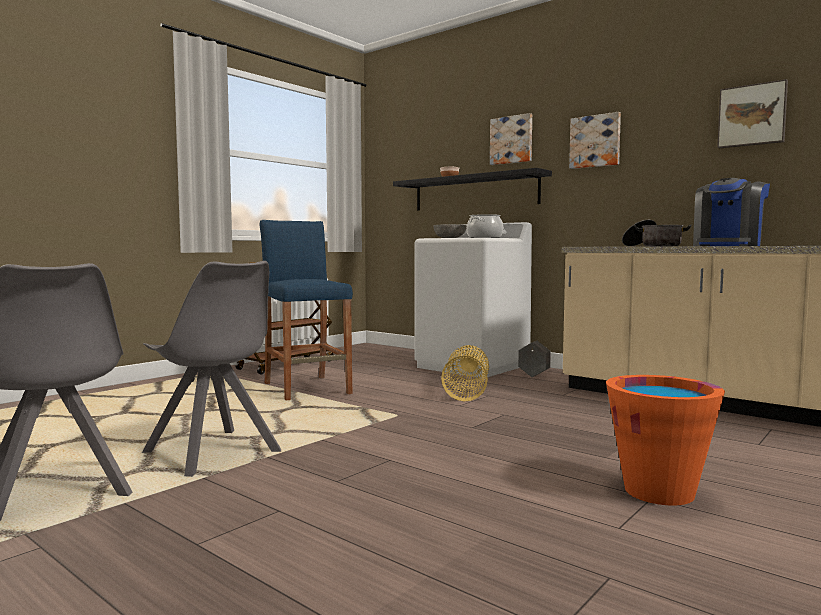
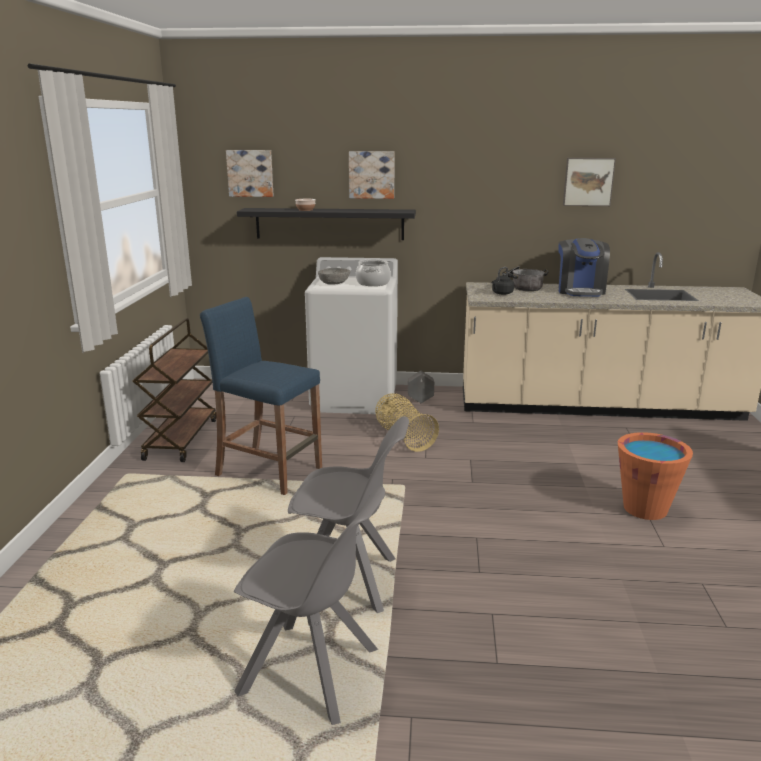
camera: 35 degrees left, 15 degrees up
picture [569,112,621,169] -> picture moved to [226,150,274,197]
none -> black kettle [492,267,514,295]

